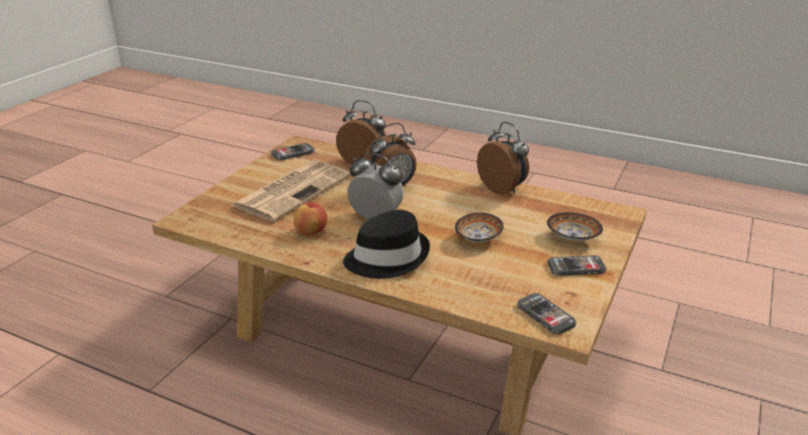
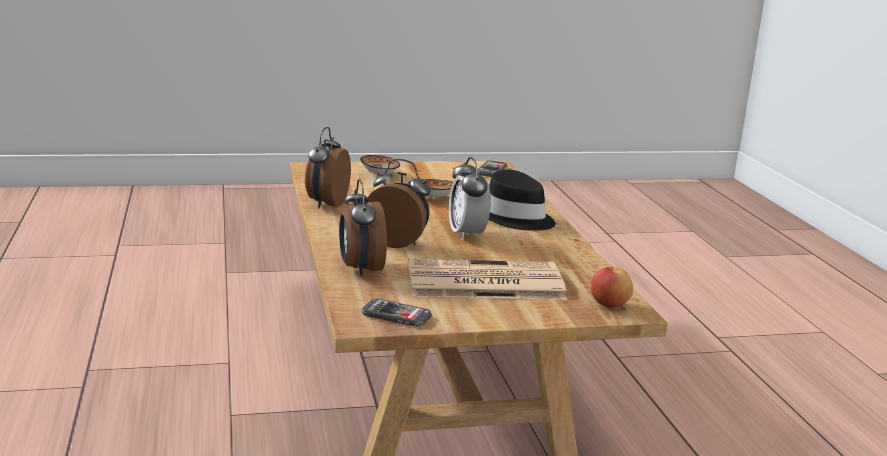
camera: 130 degrees left, 10 degrees down
apple [293,202,327,235] -> apple moved to [591,265,633,308]
phone [547,255,606,276] -> none

